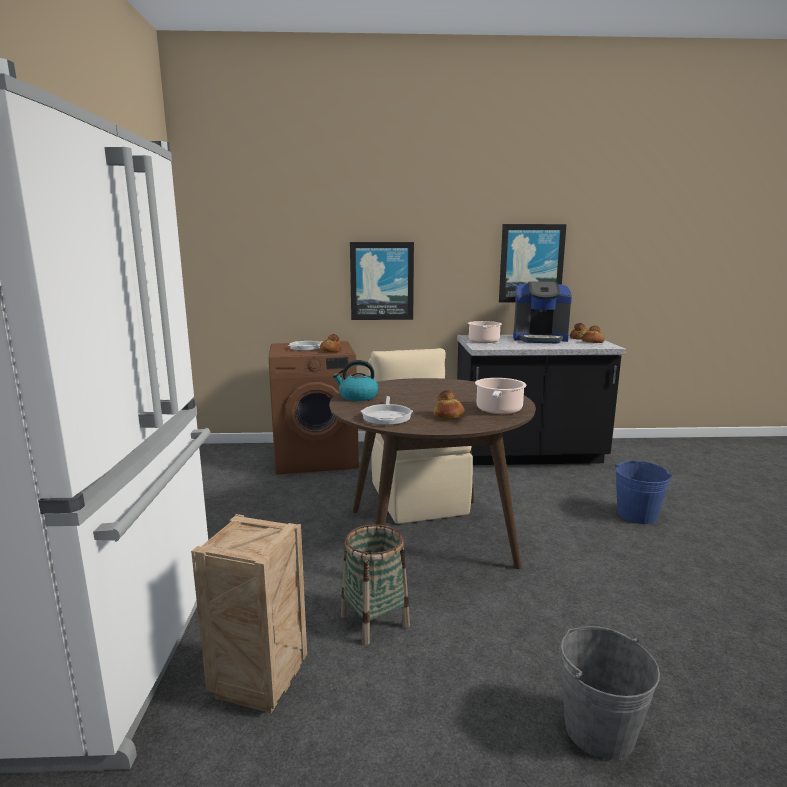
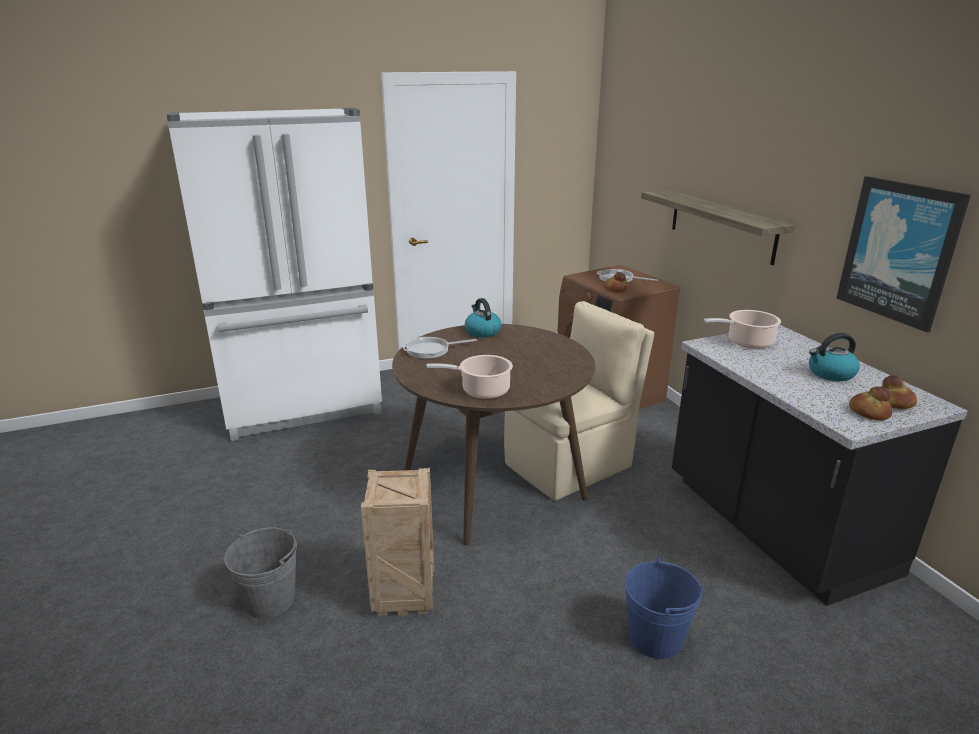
camera: 70 degrees right, 10 degrees up
crate [191,514,307,713] -> crate moved to [361,468,434,616]
basket [341,524,410,645] -> none
picture [350,242,414,320] -> shelf [641,190,794,265]
bread [433,390,465,418] -> none
coffee machine [513,281,572,343] -> kettle [809,333,859,381]

